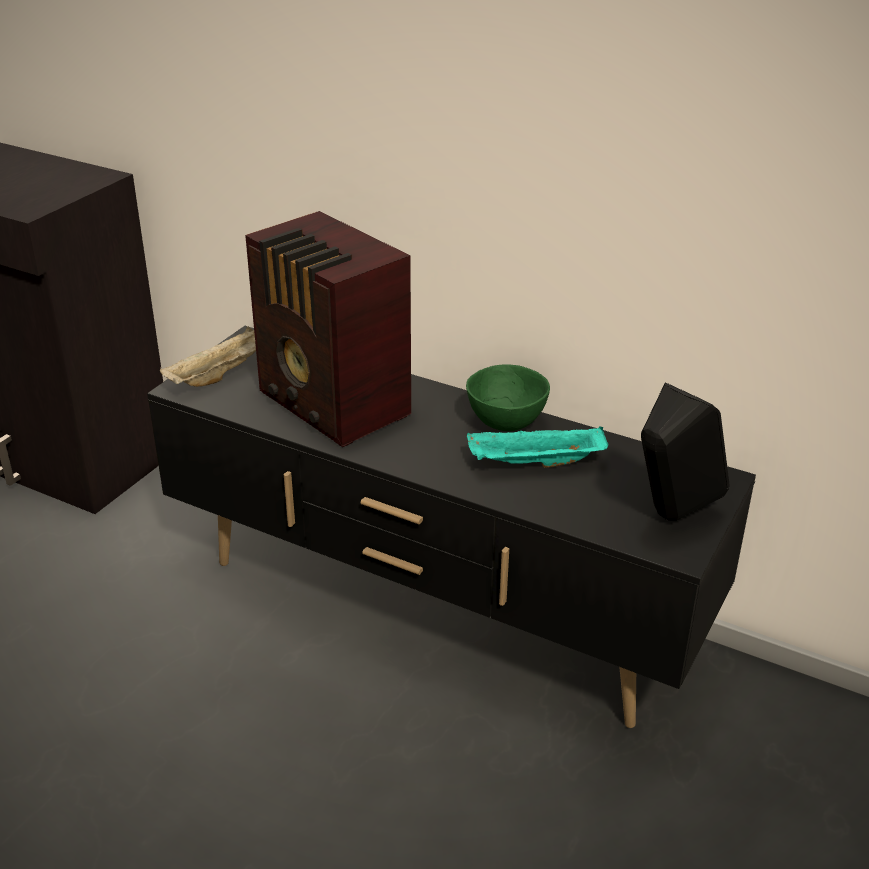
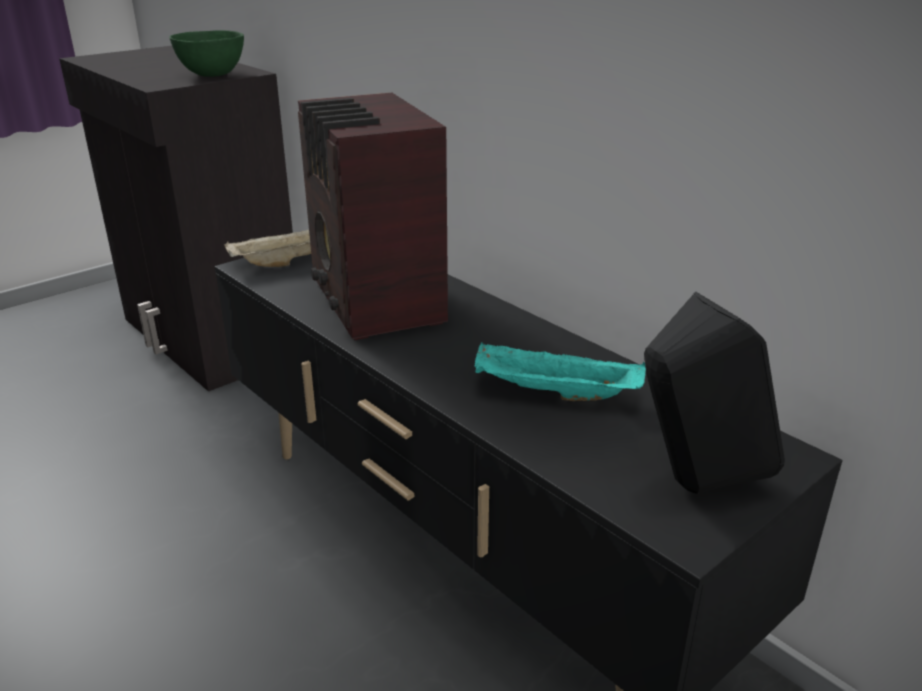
camera: 20 degrees right, 5 degrees down
green bowl [466,364,550,431] -> green bowl moved to [169,30,244,77]

